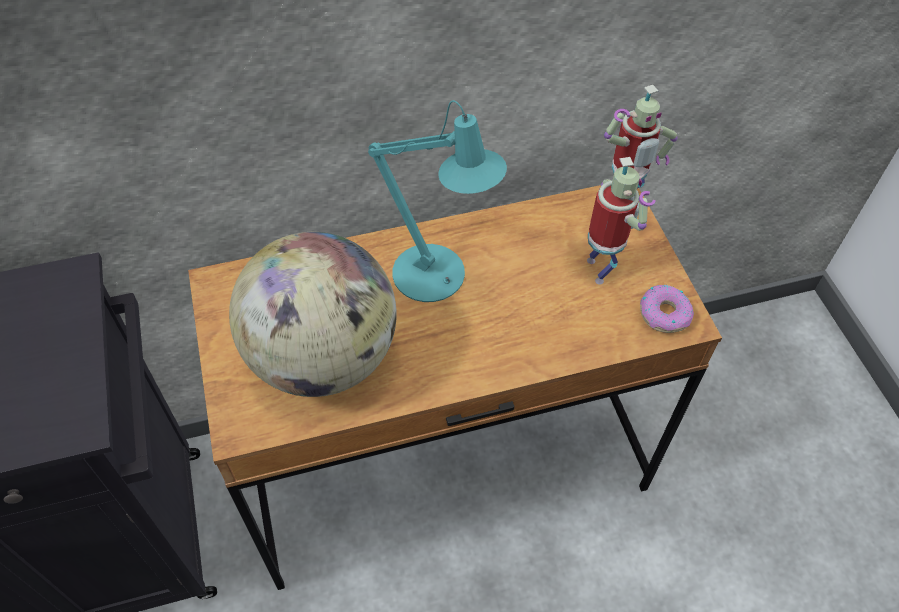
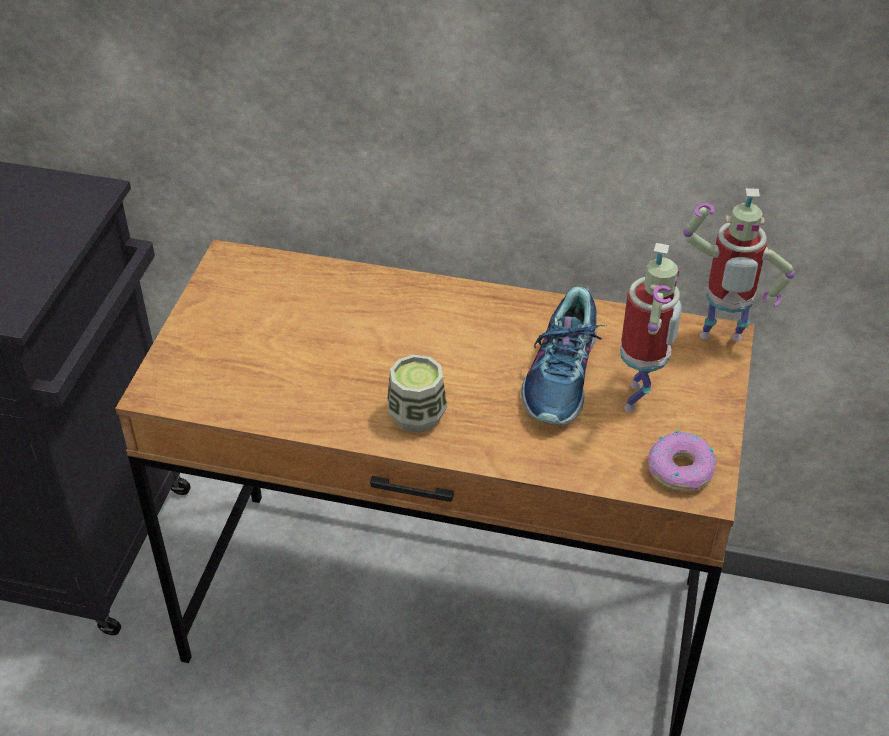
camera: 30 degrees right, 10 degrees down
globe [229,232,397,397] -> none
turquoise table lamp [368,100,507,302] -> none
none -> cup [387,354,447,433]
none -> shoe [521,287,606,425]

